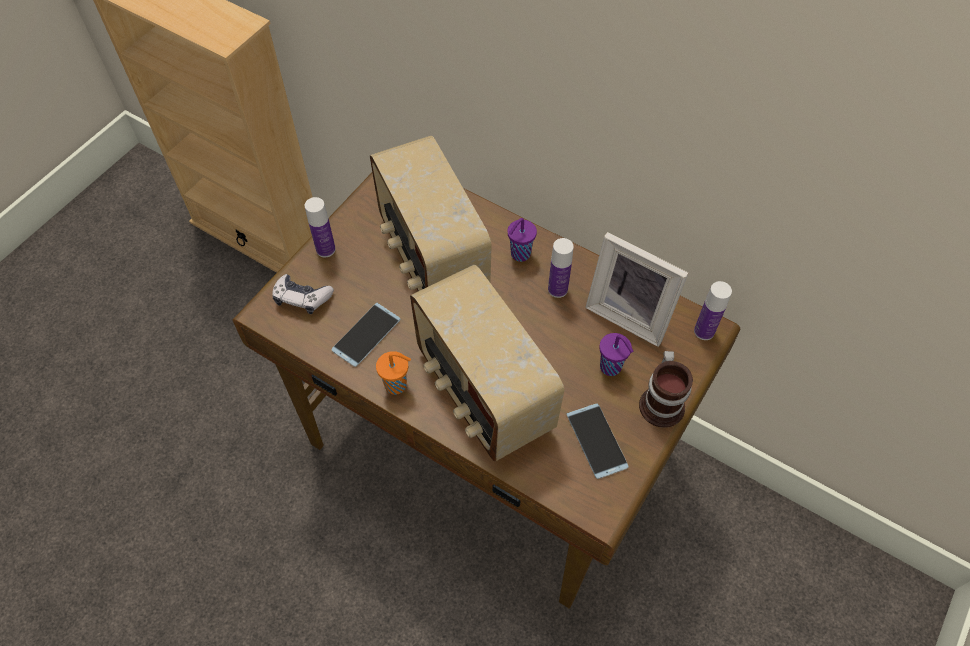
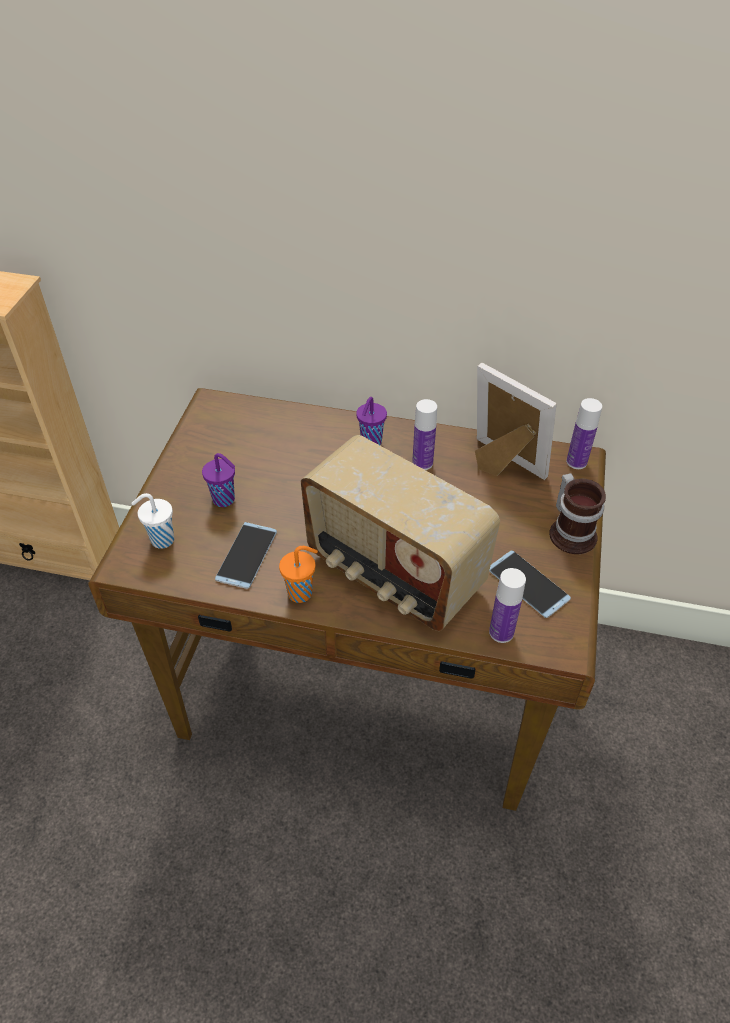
camera: 20 degrees left, 10 degrees down
game controller [272,274,334,314] -> white cup [131,493,174,549]
bottle [305,197,336,257] -> bottle moved to [489,568,526,643]
radio [370,136,492,291] -> none
picture frame [585,232,689,347] -> picture frame turned 150 degrees counterclockwise [475,363,557,480]
purple cup [599,333,633,376] -> purple cup moved to [202,453,235,507]

